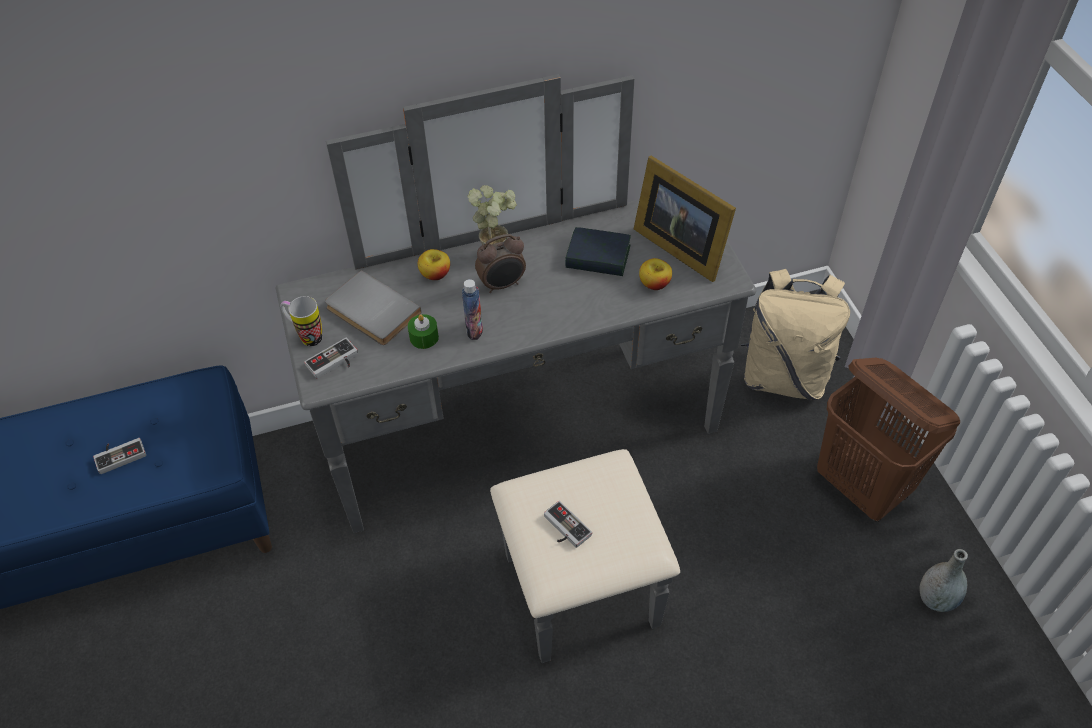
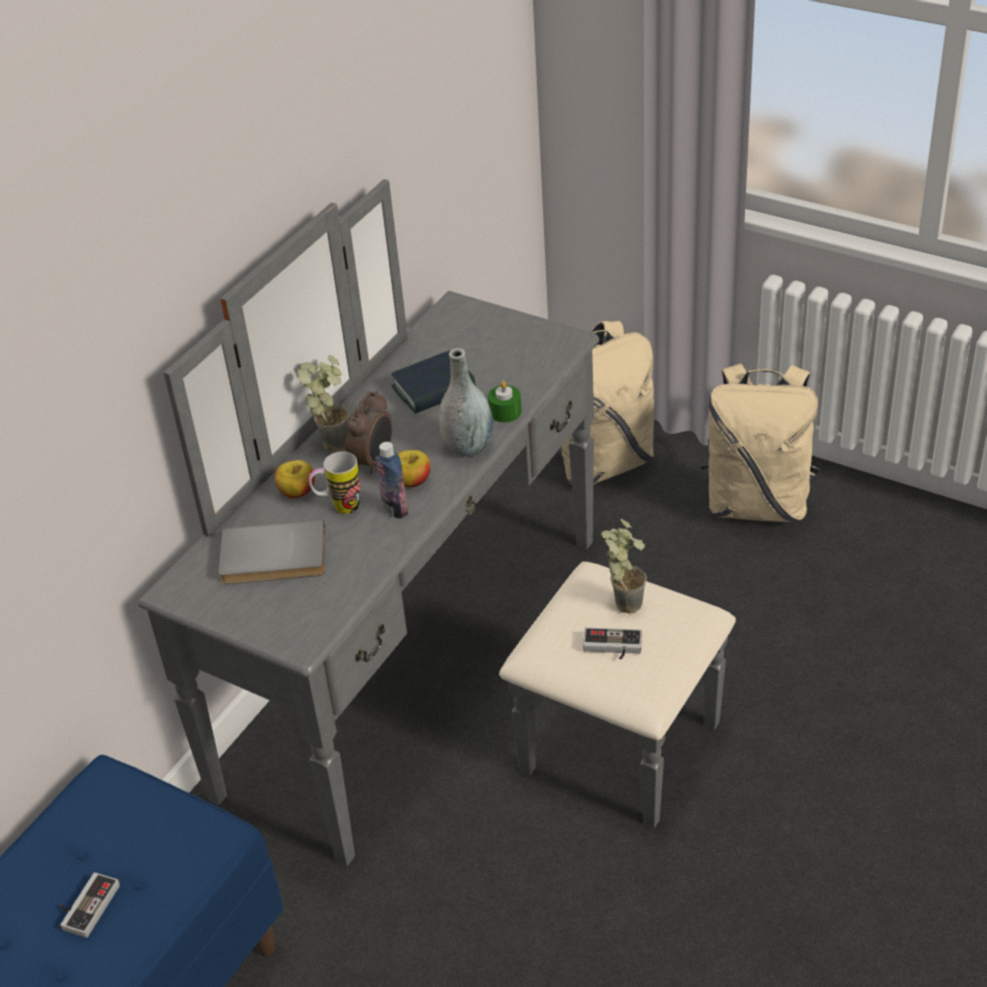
camera: 40 degrees left, 10 degrees down
mug [280,296,322,346] -> mug moved to [309,451,360,514]
game controller [304,338,358,379] -> none
green candle [408,314,439,349] -> green candle moved to [488,381,522,422]
picture frame [634,156,736,282] -> none
apple [639,258,672,290] -> apple moved to [397,450,430,487]
brown laundry basket [817,358,960,522] -> beige backpack [701,363,820,522]
grey vase [919,549,968,612] -> grey vase moved to [439,348,493,457]
none -> potted plant [601,519,647,614]

